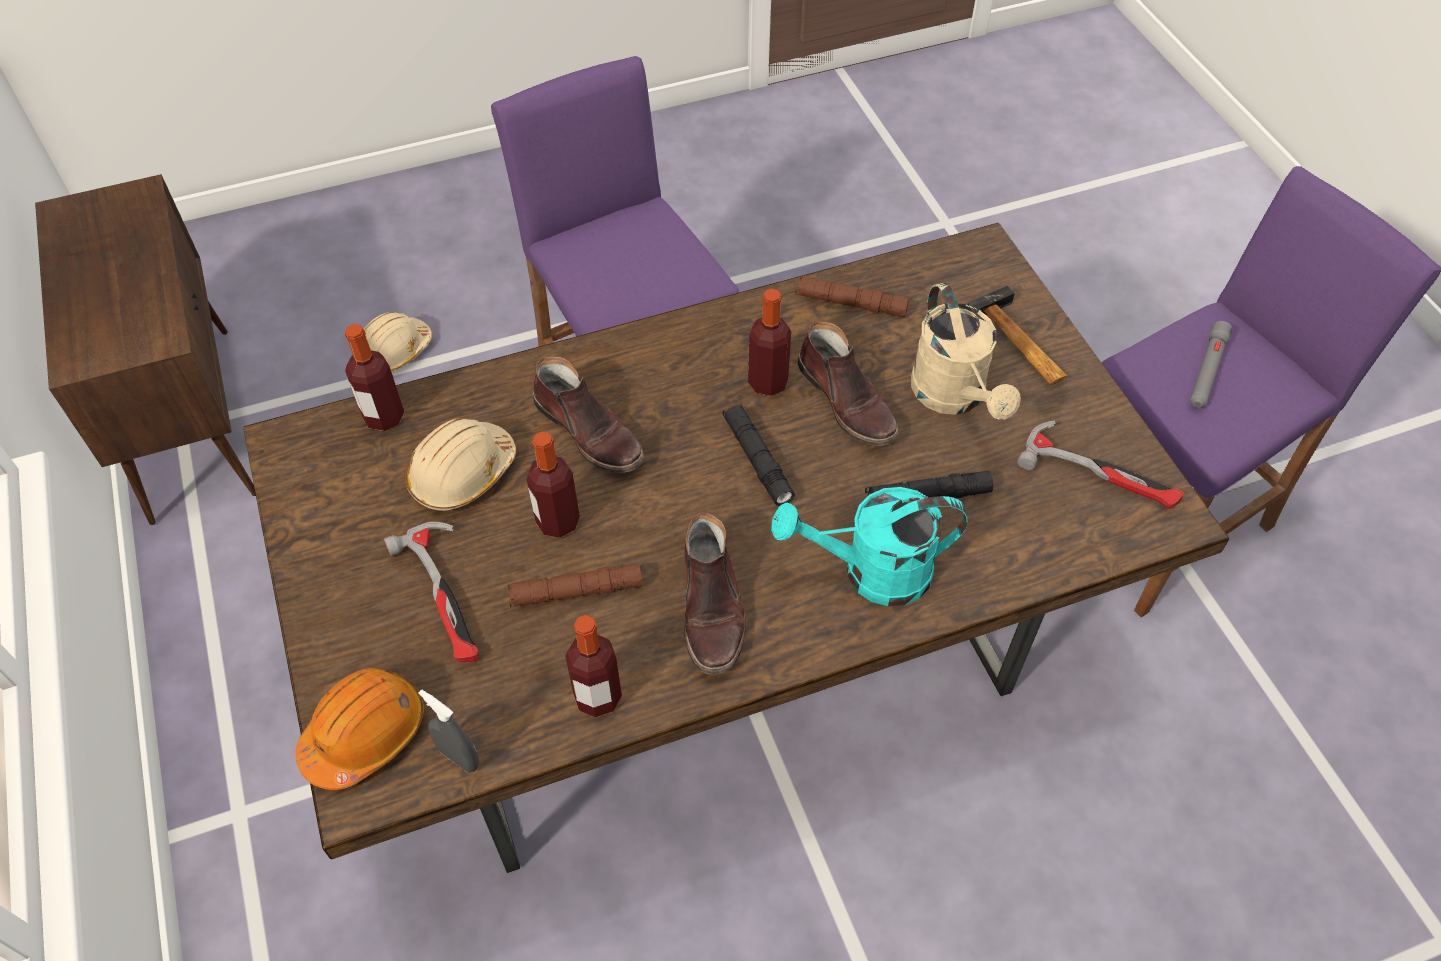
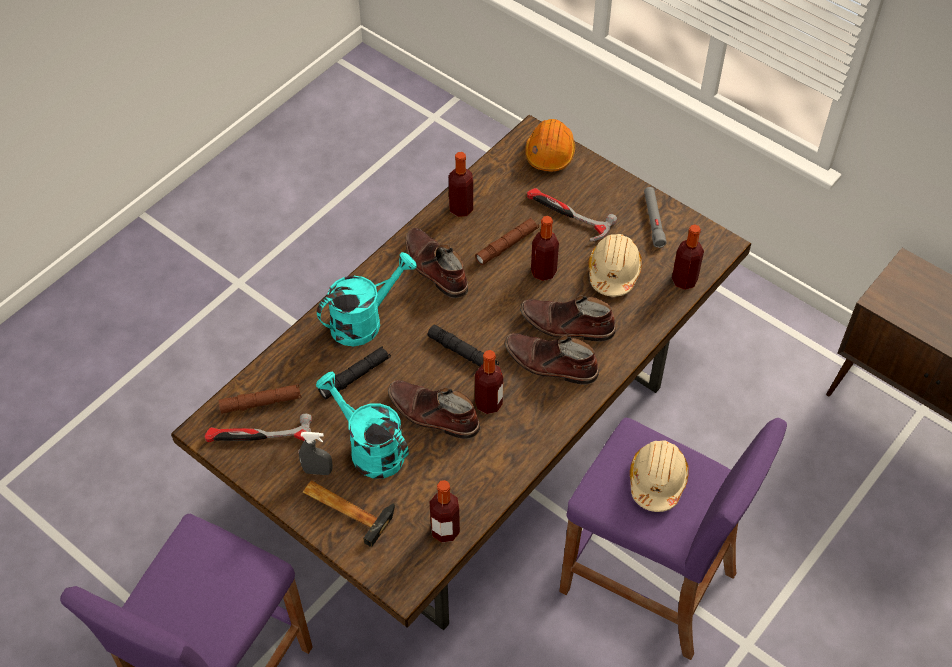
camera: 150 degrees right, 0 degrees up
beige hard hat [364,312,432,371] -> beige hard hat moved to [630,440,689,512]
grey spray bottle [418,690,479,773] -> grey spray bottle moved to [299,432,333,475]
brown flashlight [795,276,909,317] -> brown flashlight moved to [218,384,301,414]
beige watering can [911,283,1021,420] -> turquoise watering can [316,372,409,478]
grey flashlight [1190,321,1233,408] -> grey flashlight moved to [644,187,667,248]
none -> bottle [430,480,460,543]
none -> brown boot [505,333,599,385]

